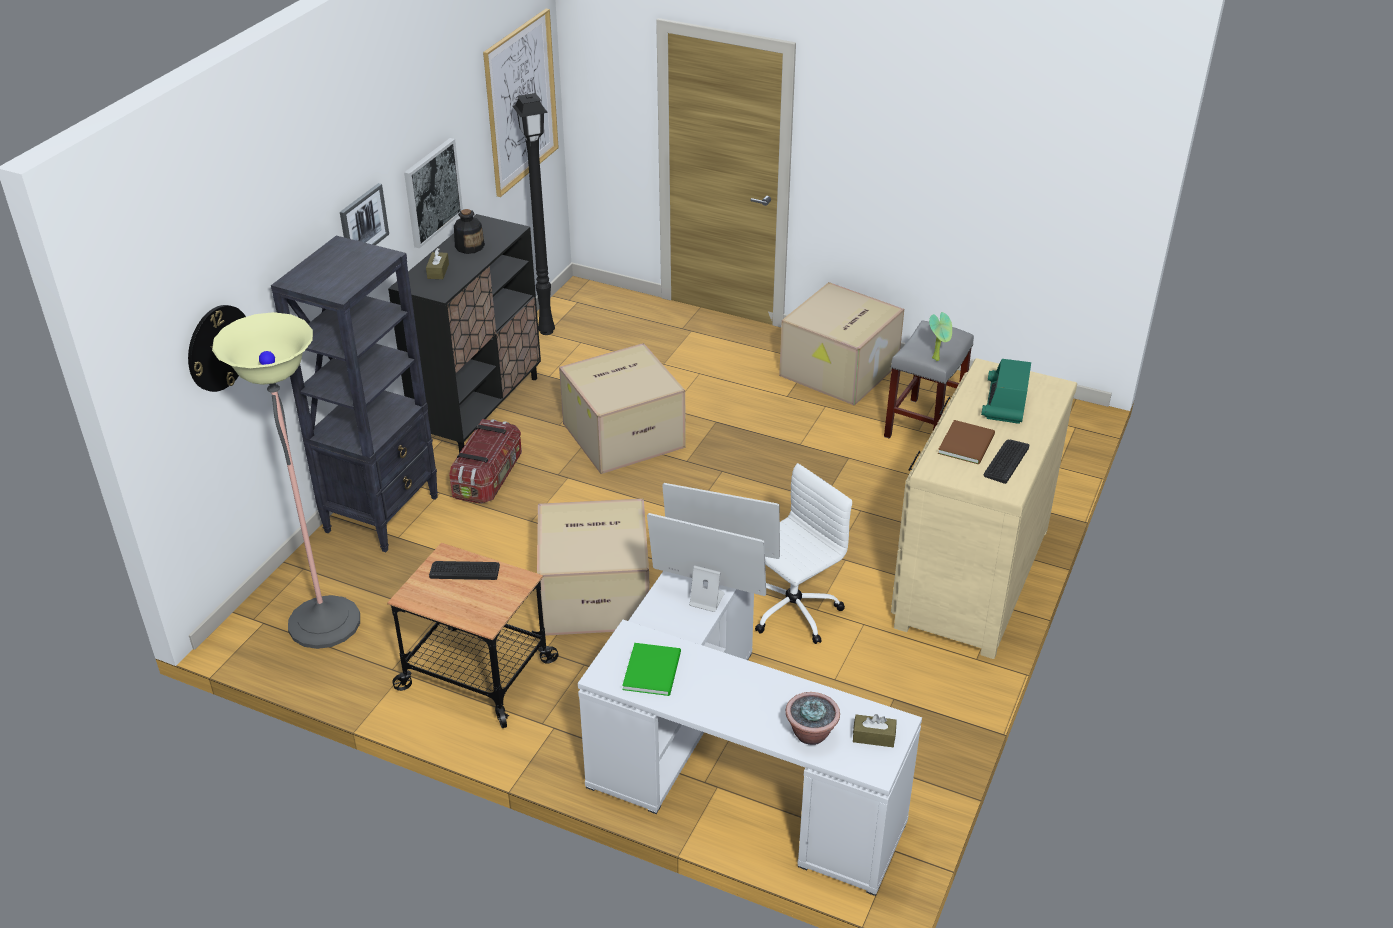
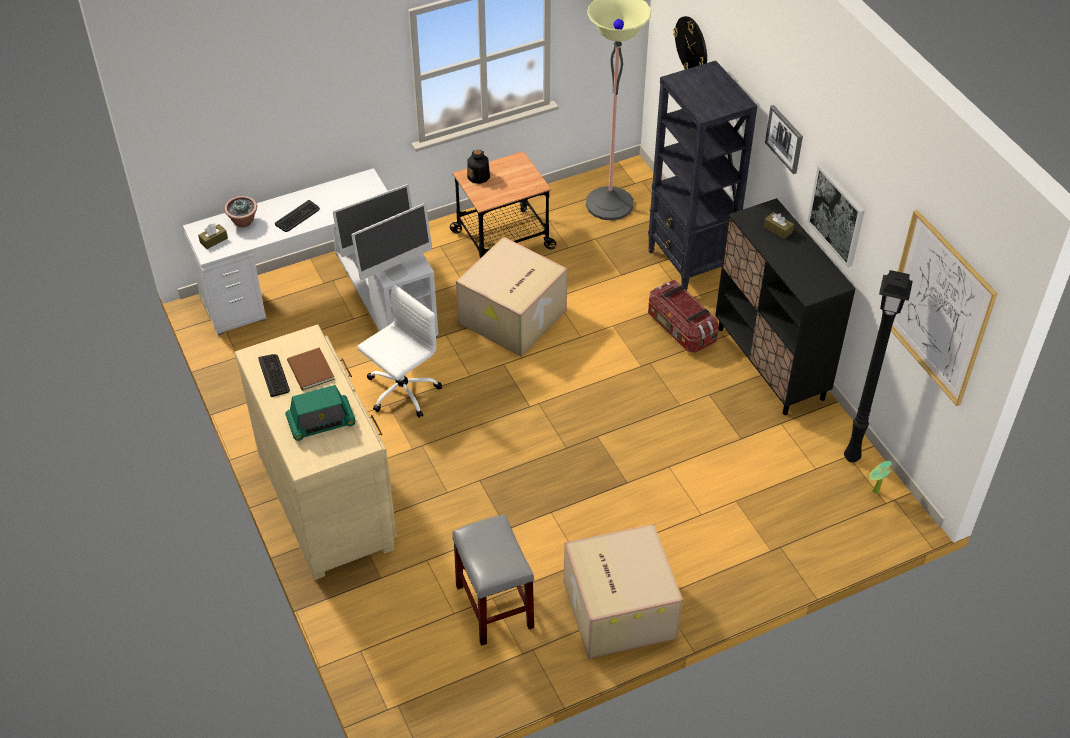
camera: 130 degrees right, 10 degrees up
keyboard [429,561,500,580] -> keyboard moved to [275,200,320,232]
bottle [454,209,485,254] -> bottle moved to [467,149,490,184]
cardboard box [559,343,686,474] -> none
green book [622,643,681,696] -> none
white office chair [755,463,852,644] -> white office chair turned 135 degrees counterclockwise [357,284,442,418]
potted plant [929,312,952,361] -> potted plant moved to [869,461,892,493]
radio [981,359,1031,424] -> radio turned 105 degrees clockwise [285,385,355,441]

